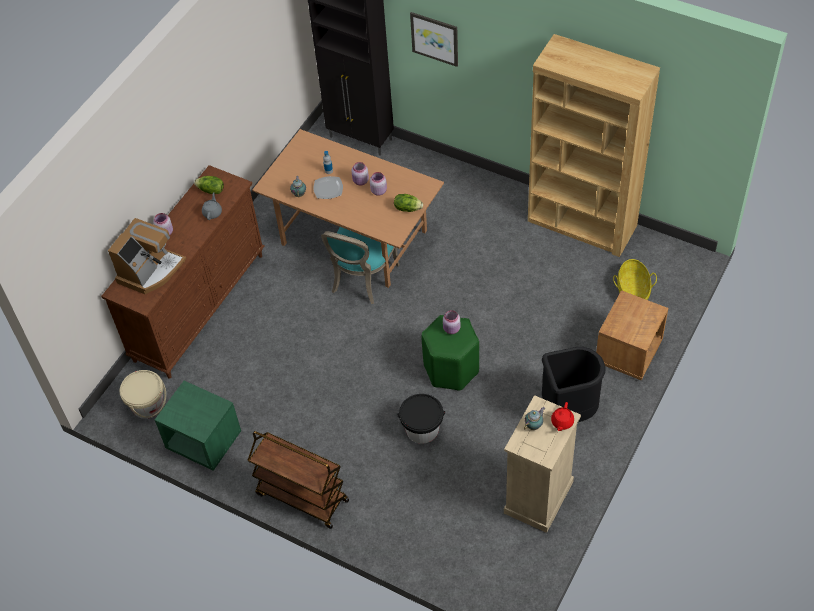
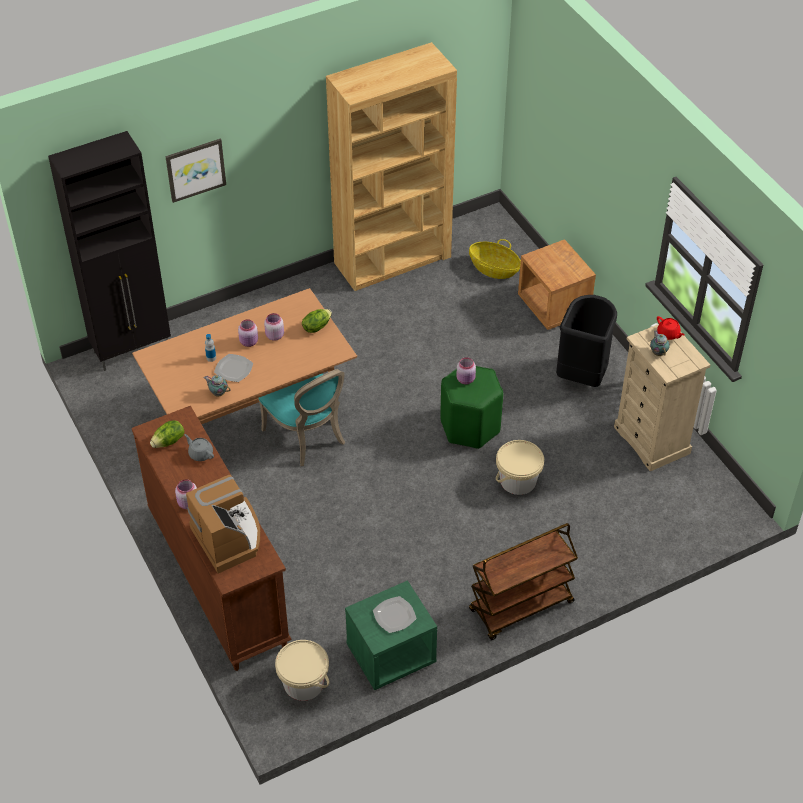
camera: 60 degrees left, 5 degrees down
black bucket [398,394,445,444] -> beige bucket [496,440,544,495]
none -> plate [373,596,417,633]

